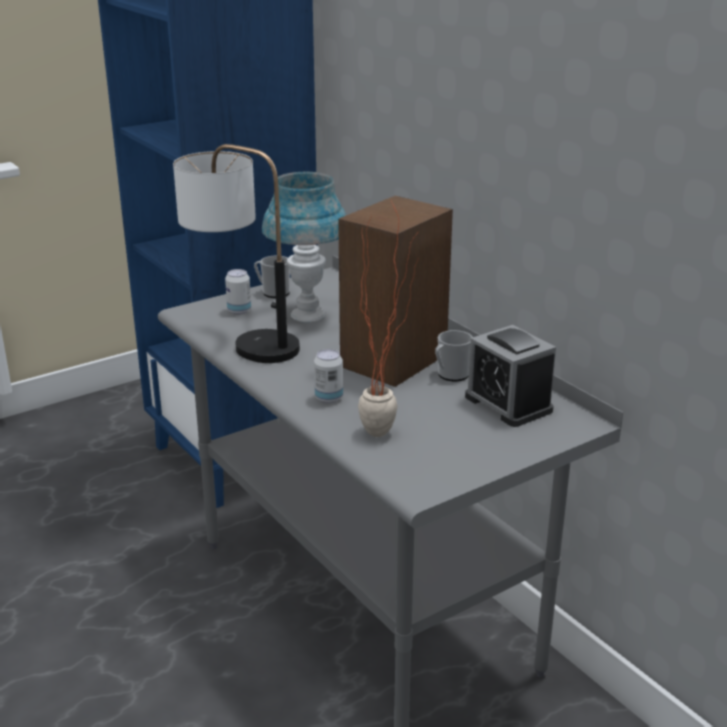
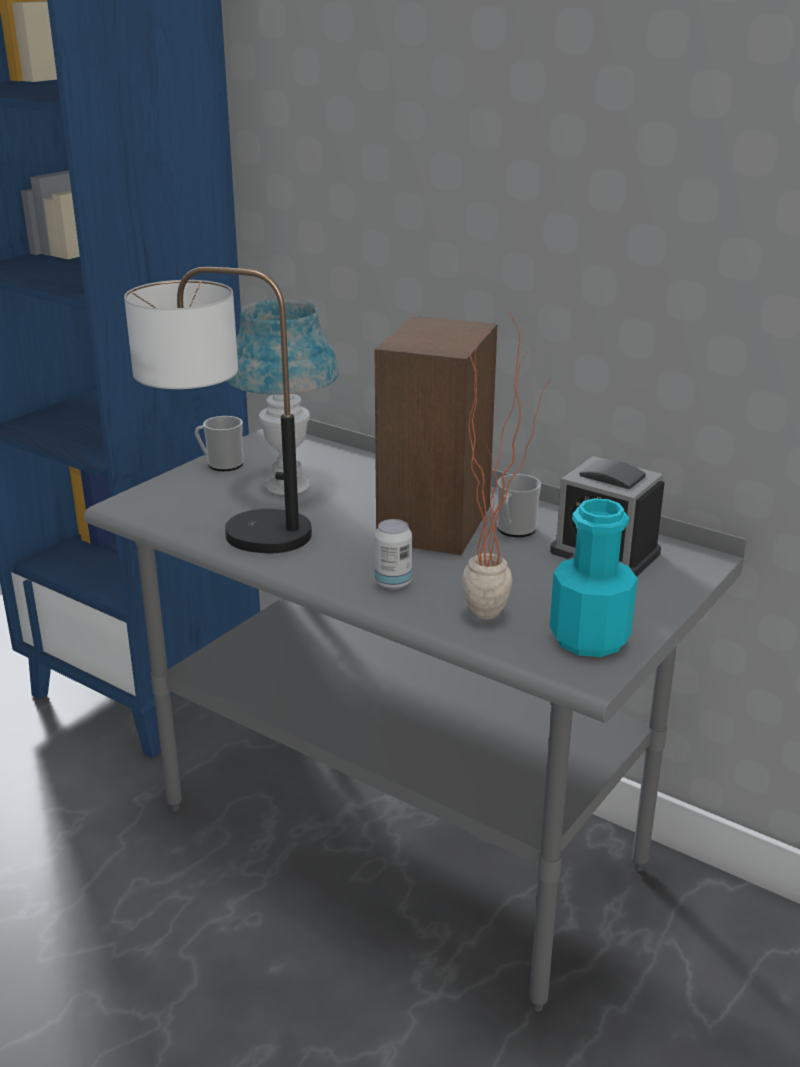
camera: 20 degrees left, 0 degrees up
can [225,269,251,315] -> none
none -> turquoise bottle [550,498,638,657]

